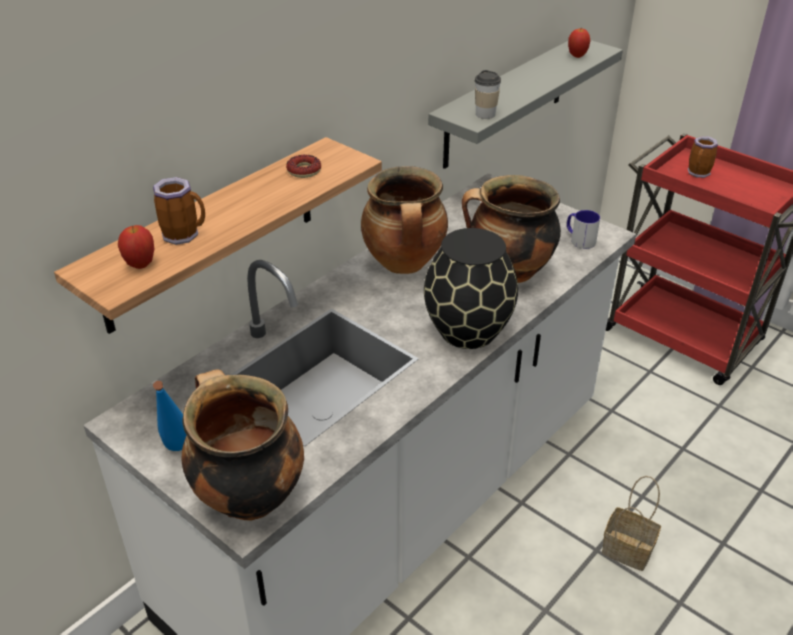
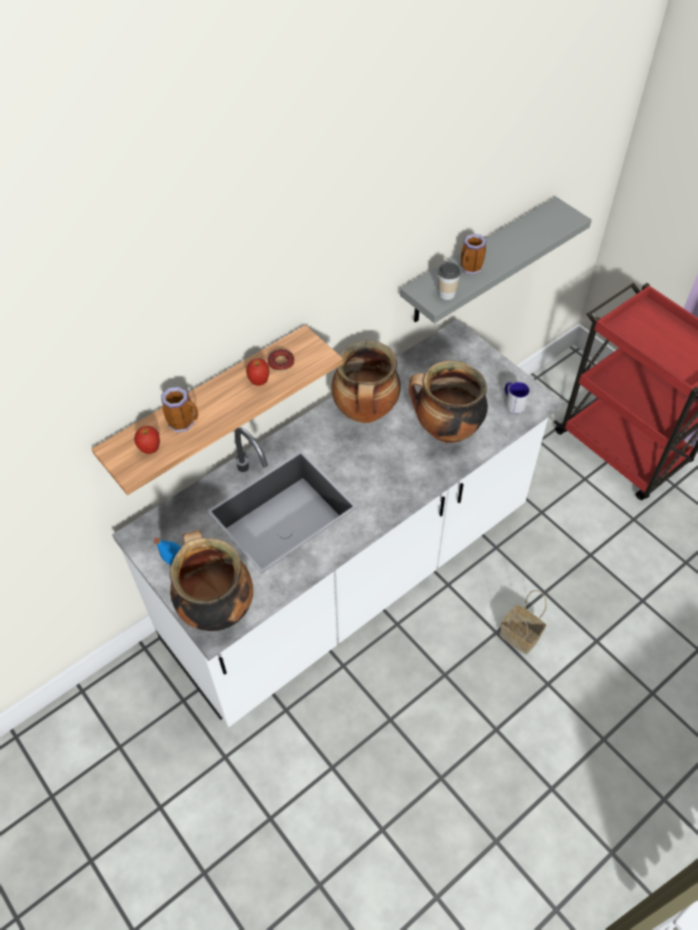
camera: 10 degrees right, 15 degrees up
black vase [424,228,518,349] -> none
apple [568,27,590,58] -> apple moved to [246,358,269,386]
mug [688,136,718,178] -> mug moved to [461,233,486,275]

